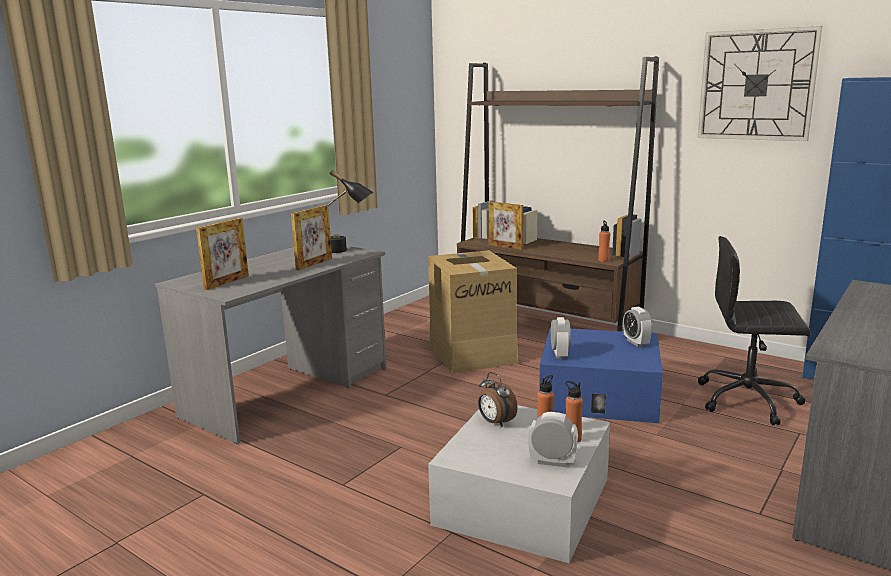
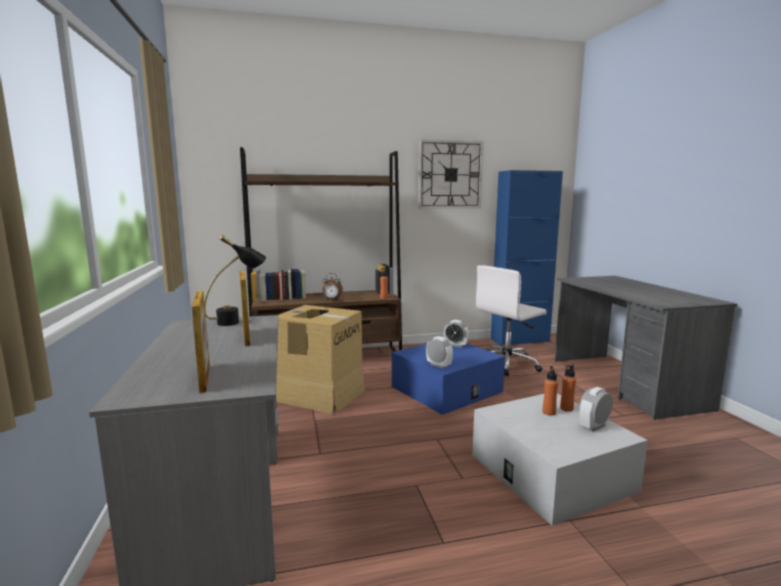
camera: 50 degrees left, 5 degrees down
alarm clock [478,372,518,427] -> alarm clock moved to [322,273,343,301]
picture frame [488,202,523,250] -> none
black office chair [698,236,811,425] -> white office chair [476,265,547,376]

